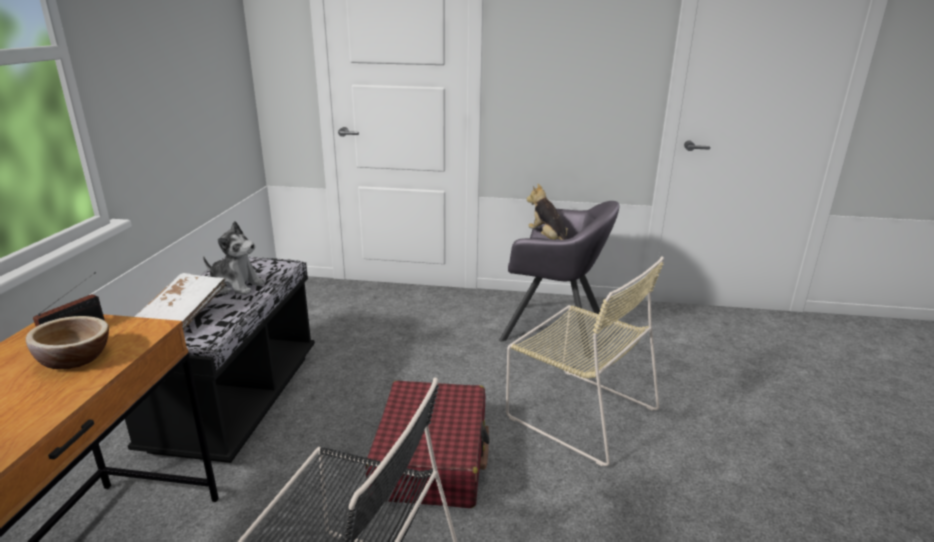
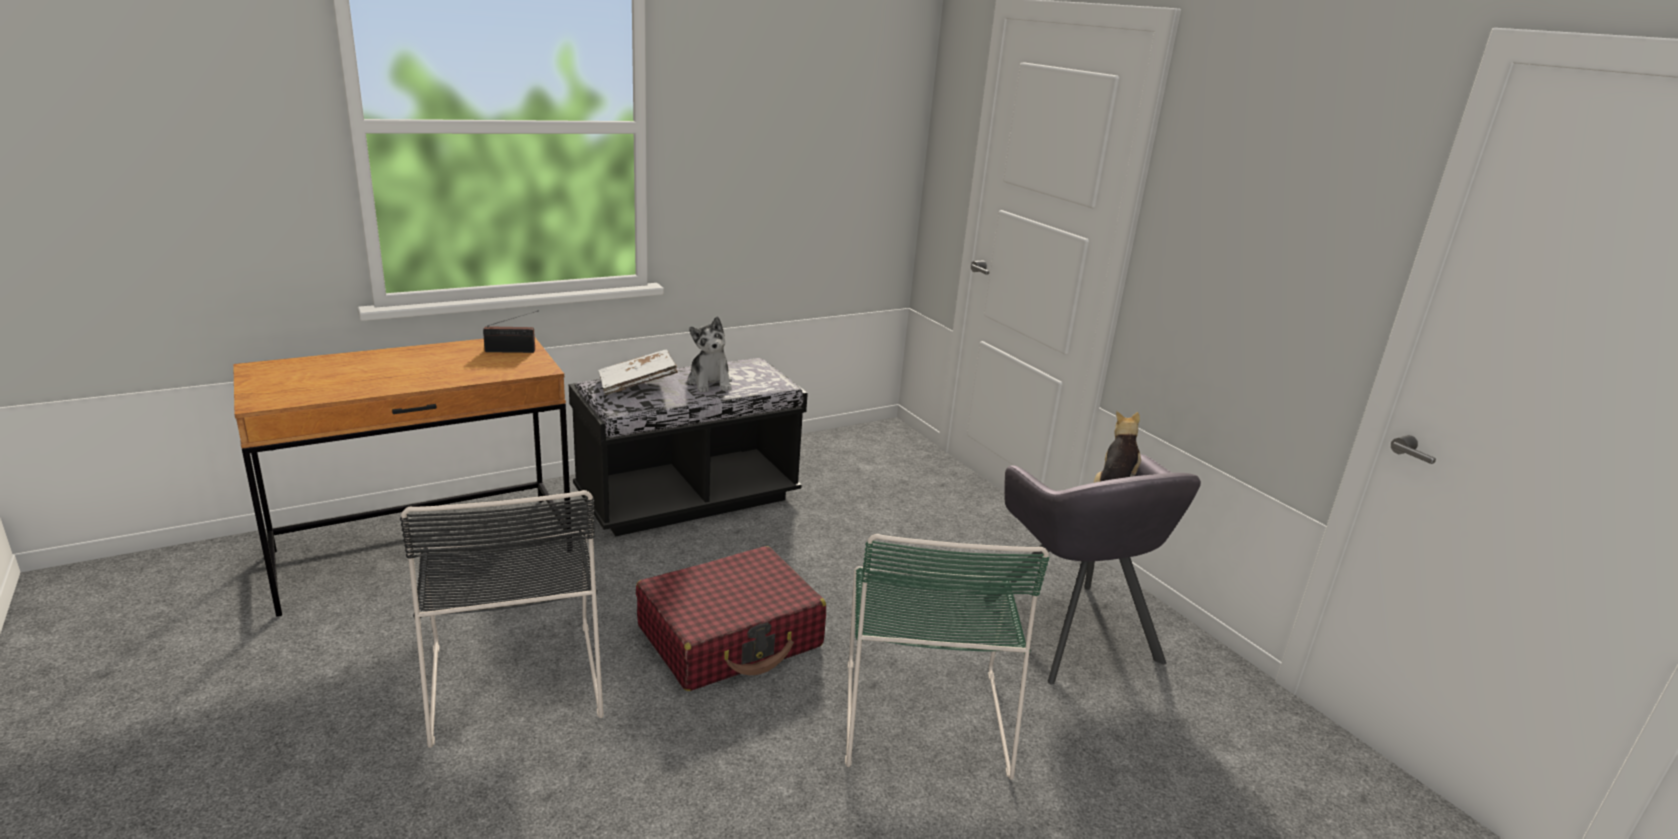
camera: 50 degrees right, 0 degrees up
bowl [25,316,109,369] -> none
beige chair [506,256,664,466] -> green chair [845,534,1049,780]

